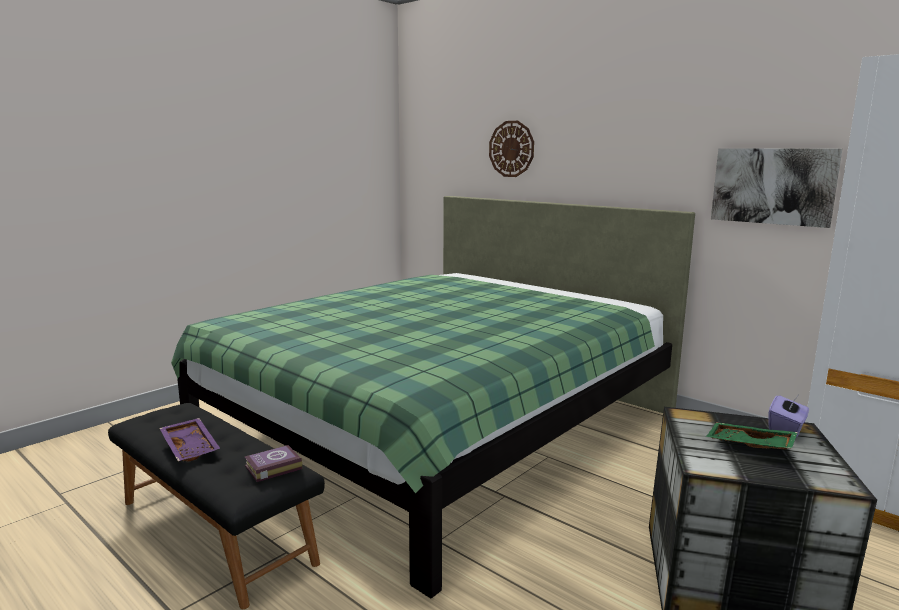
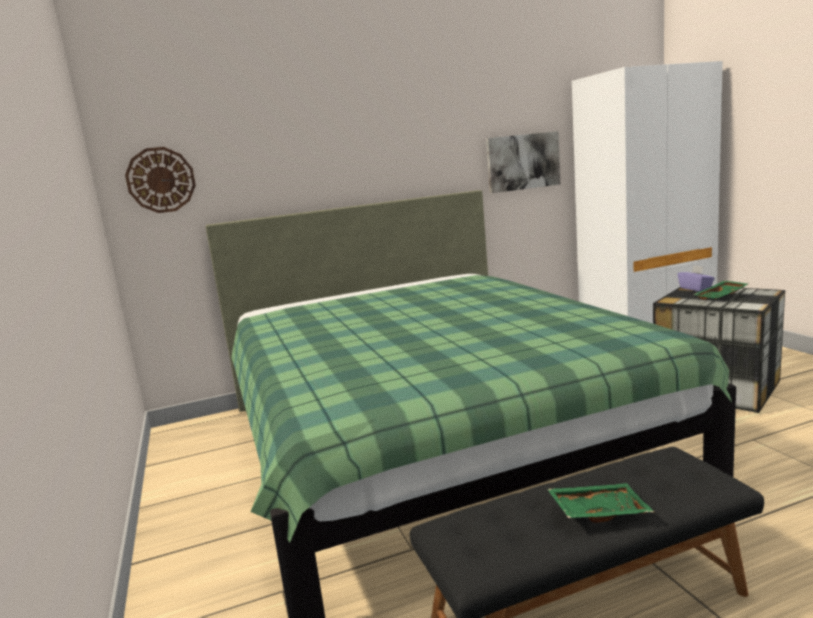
camera: 60 degrees left, 0 degrees up
purple tray [159,418,220,461] -> green tray [547,483,654,522]
book [245,445,302,482] -> none
wall clock [489,121,534,177] -> wall clock moved to [125,147,196,213]

